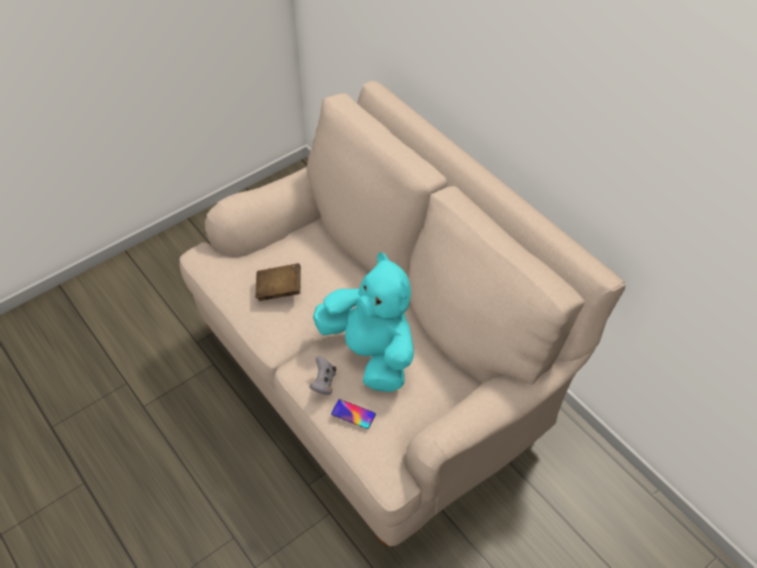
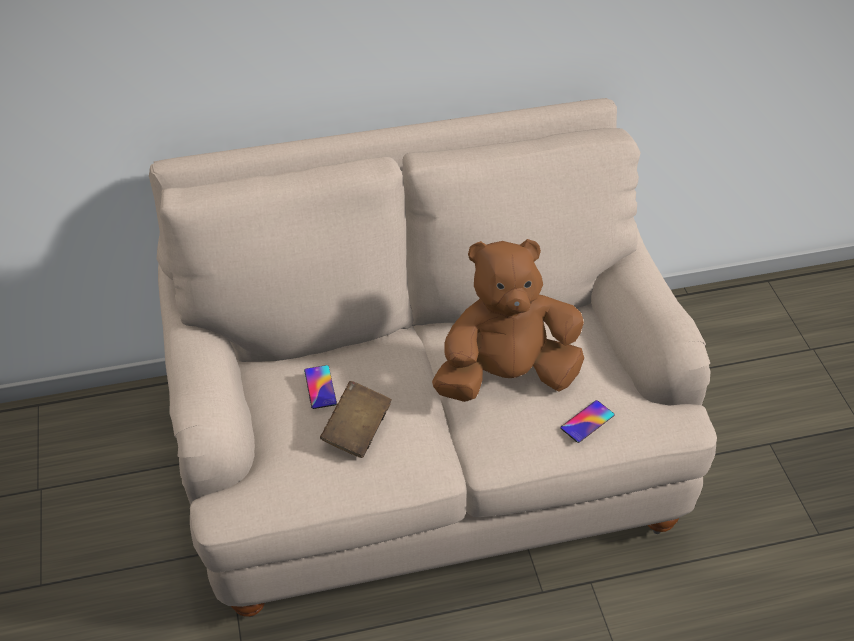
camera: 65 degrees left, 5 degrees down
grey game controller [309,356,336,395] -> none
turquoise plush toy [313,252,414,392] -> brown plush toy [432,239,584,402]
none -> phone [304,365,337,409]

